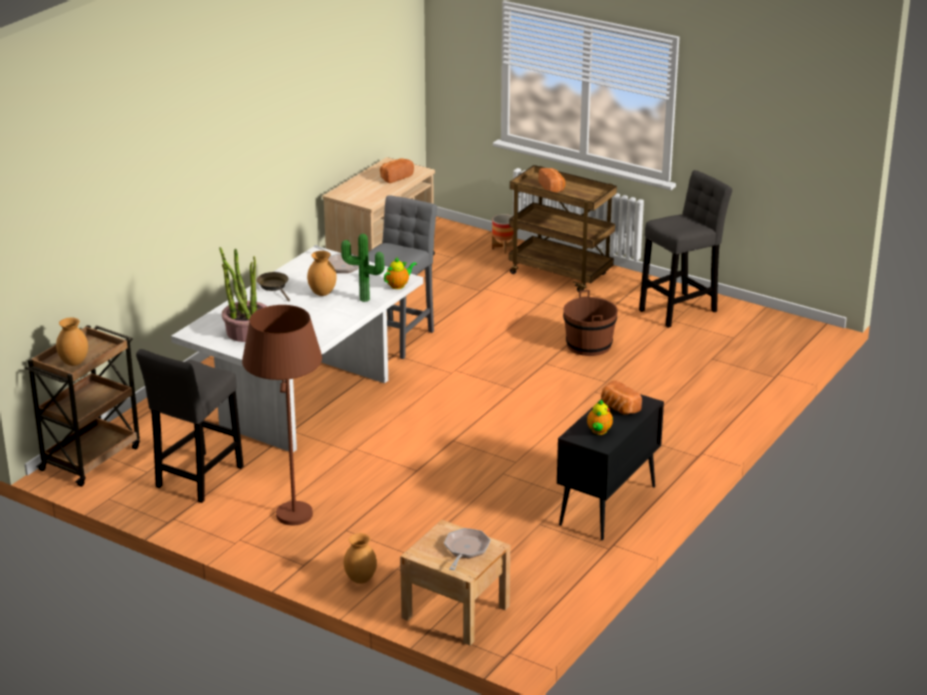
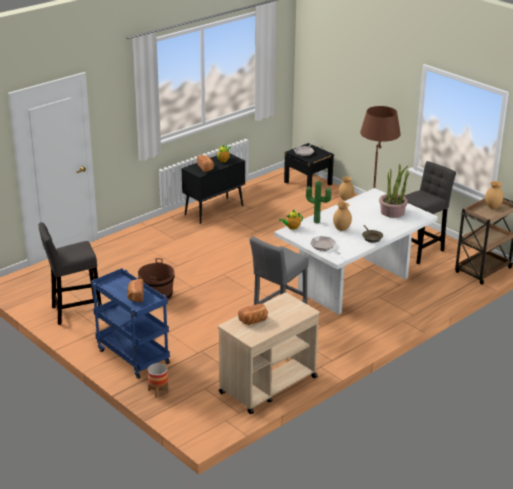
camera: 165 degrees left, 0 degrees up
beige nightstand [400,520,510,646] -> black nightstand [284,143,334,188]
brown cart [509,165,617,293] -> blue cart [91,268,170,379]

